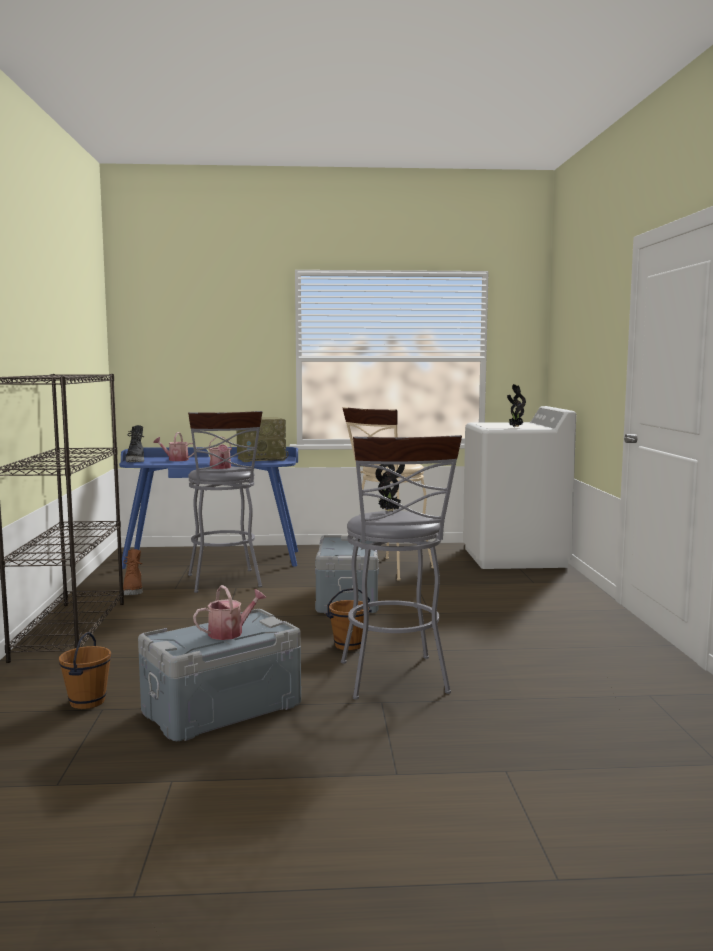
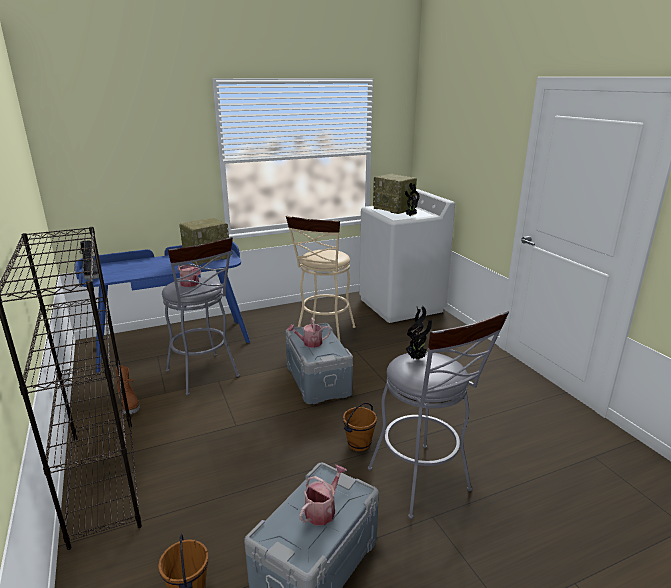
camera: 20 degrees left, 15 degrees up
watering can [153,432,194,461] -> watering can moved to [287,317,331,348]
none -> radio [373,174,417,214]

